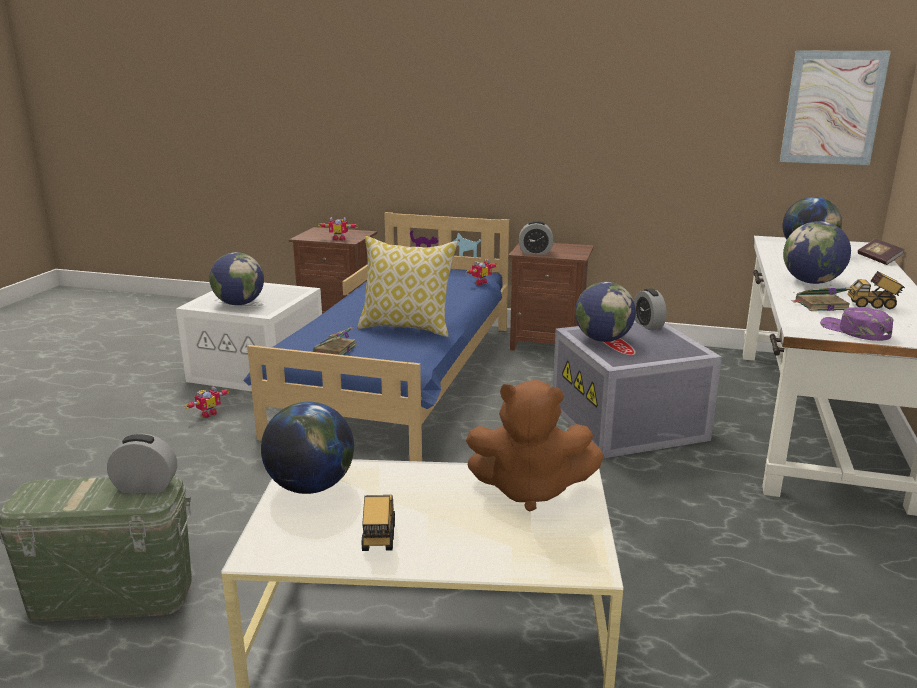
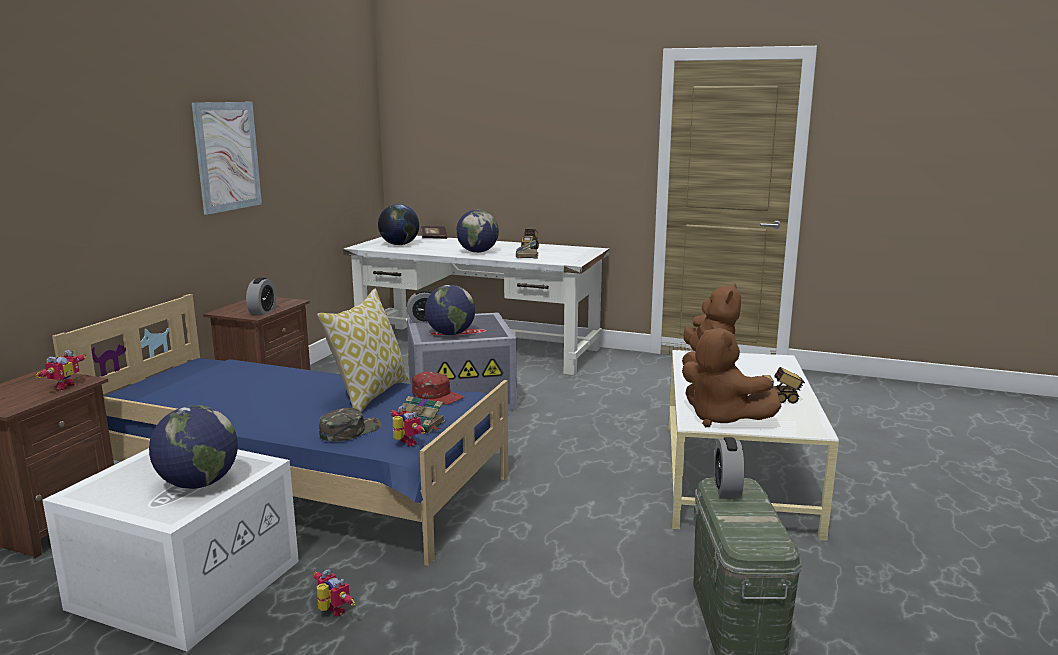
camera: 85 degrees left, 5 degrees down
globe [261,402,354,494] -> brown plush toy [682,326,781,427]
toy robot [466,259,497,285] -> toy robot moved to [391,406,425,446]
picture [780,51,891,165] -> picture moved to [192,102,262,215]
purple cap [820,307,894,341] -> none
none -> green cap [319,408,382,441]
none -> red cap [412,371,464,405]

